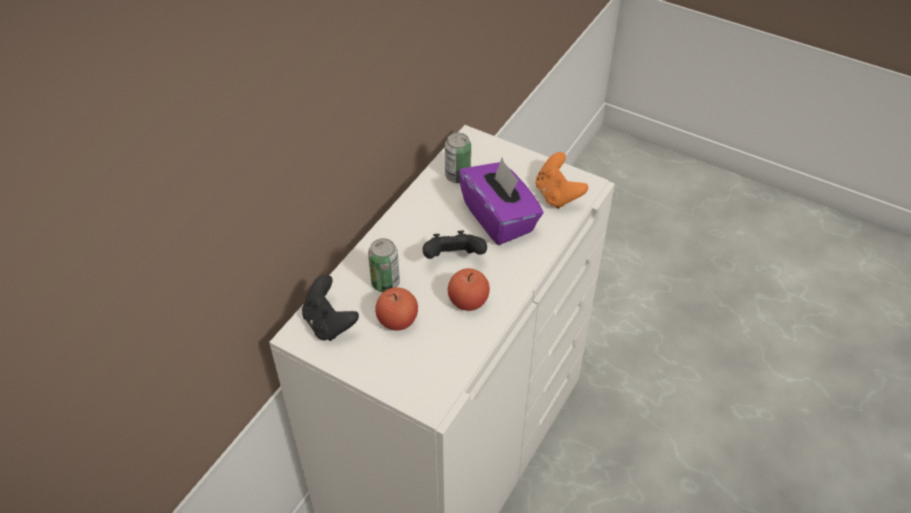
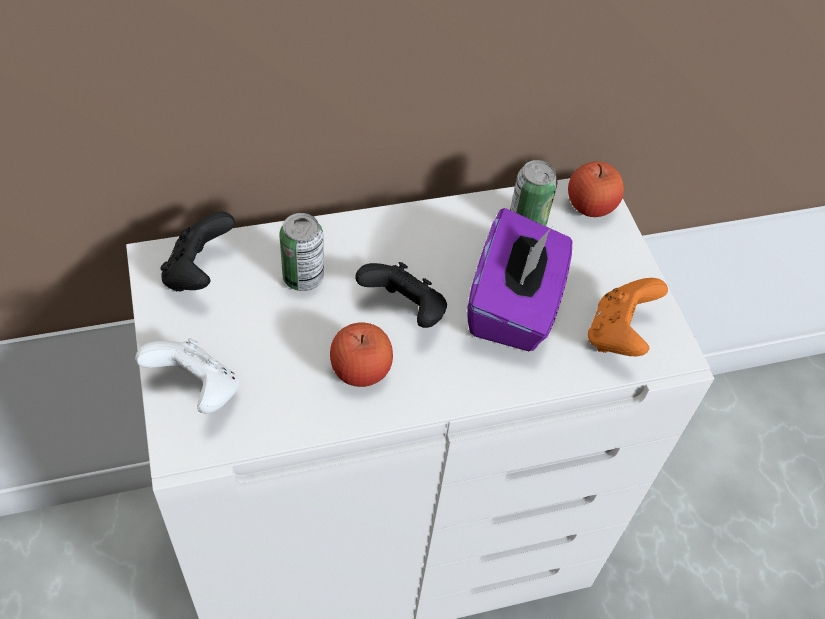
camera: 40 degrees right, 5 degrees up
apple [375,287,418,331] -> apple moved to [568,161,624,217]
none -> white game controller [135,338,239,414]

